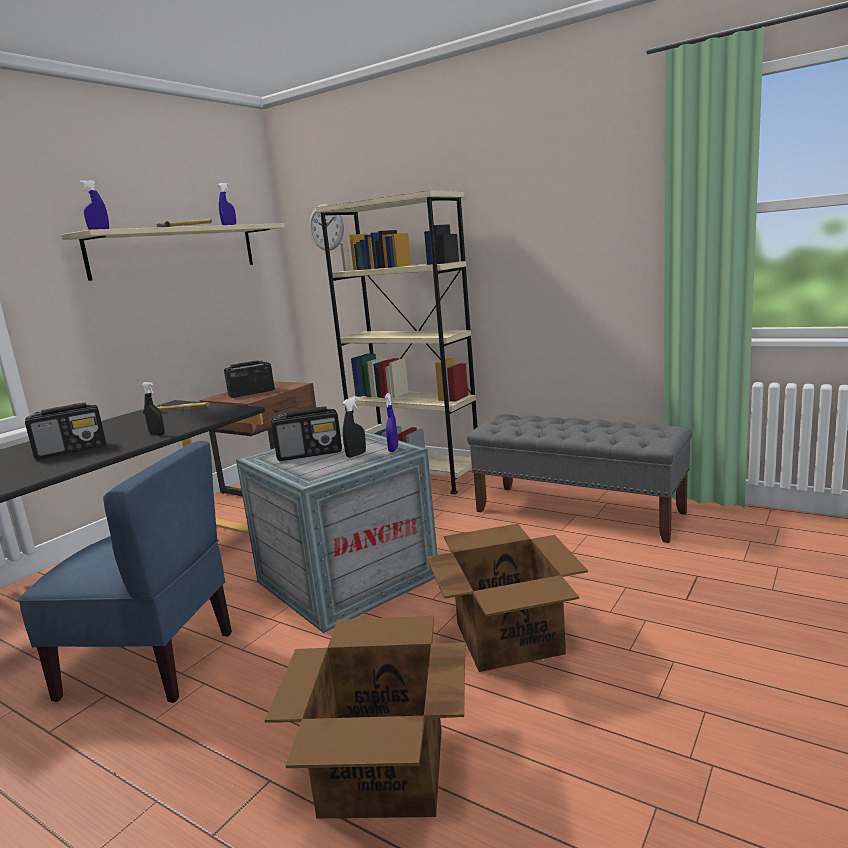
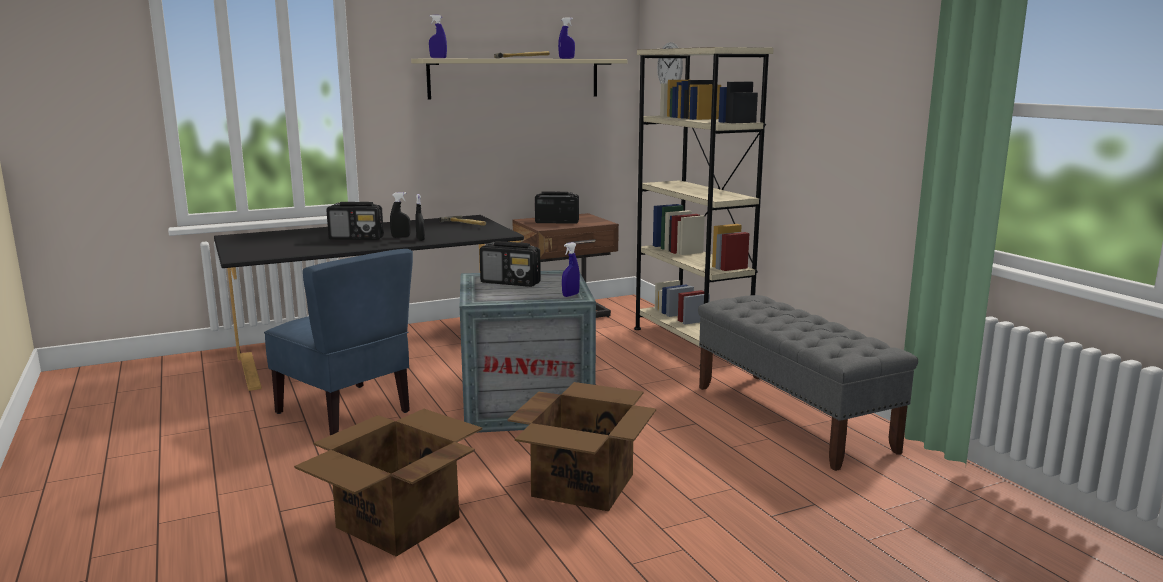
camera: 30 degrees right, 0 degrees up
black spray bottle [342,397,366,458] -> black spray bottle moved to [390,192,411,238]

